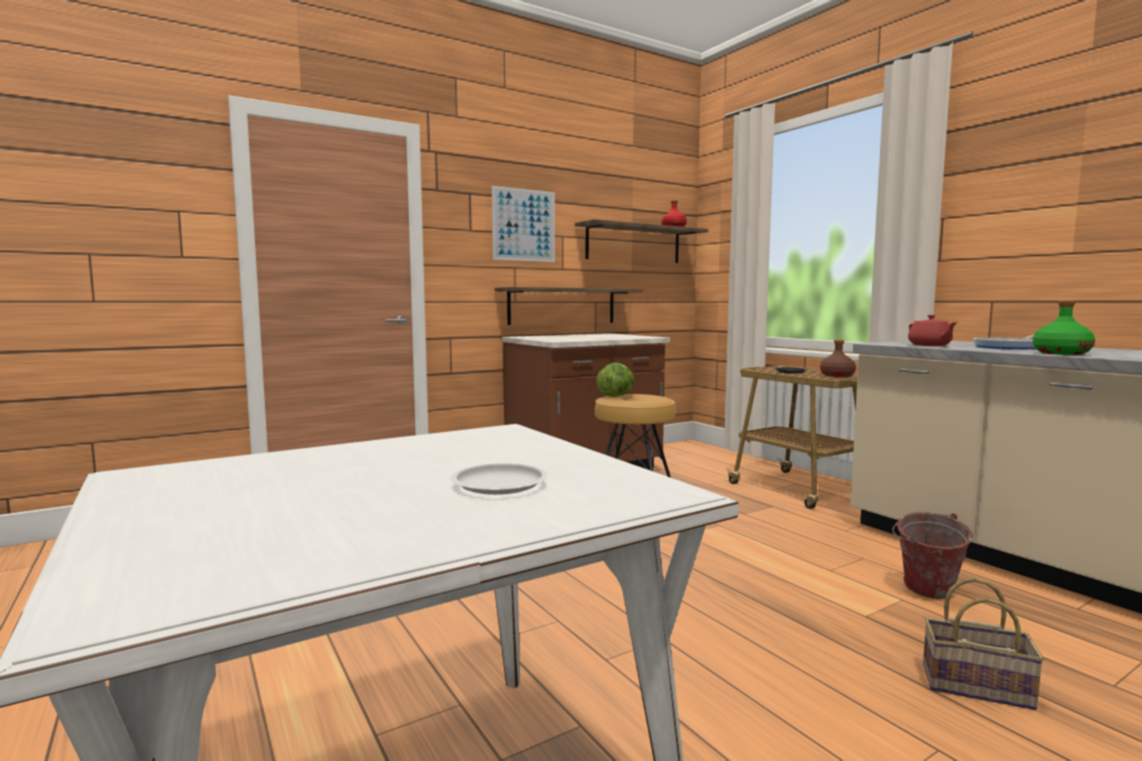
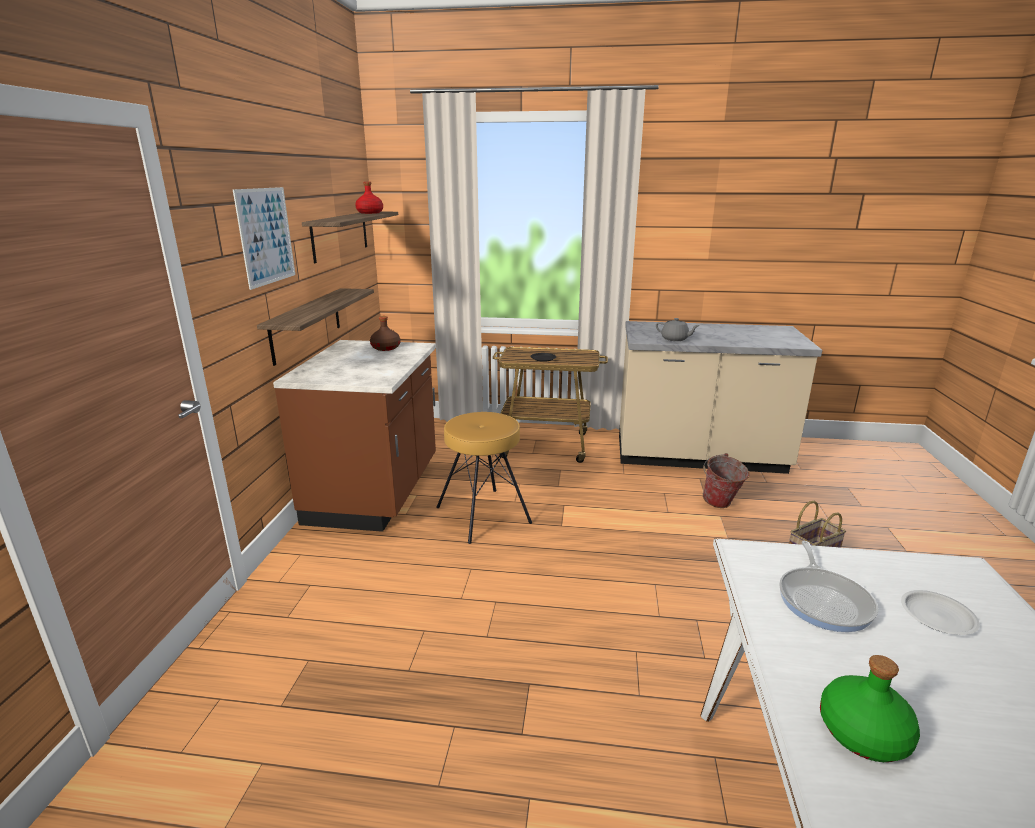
camera: 50 degrees left, 15 degrees up
lettuce [596,362,634,397] -> none
brown bottle [820,340,856,377] -> brown bottle moved to [370,316,400,351]
red teapot [908,315,958,346] -> grey teapot [656,318,700,341]
frying pan [973,335,1036,349] -> frying pan moved to [779,541,878,632]
green bottle [1033,300,1095,355] -> green bottle moved to [820,655,920,762]

